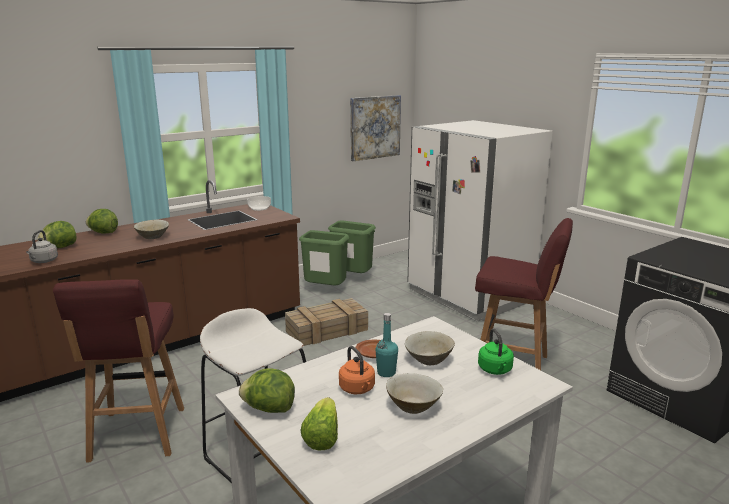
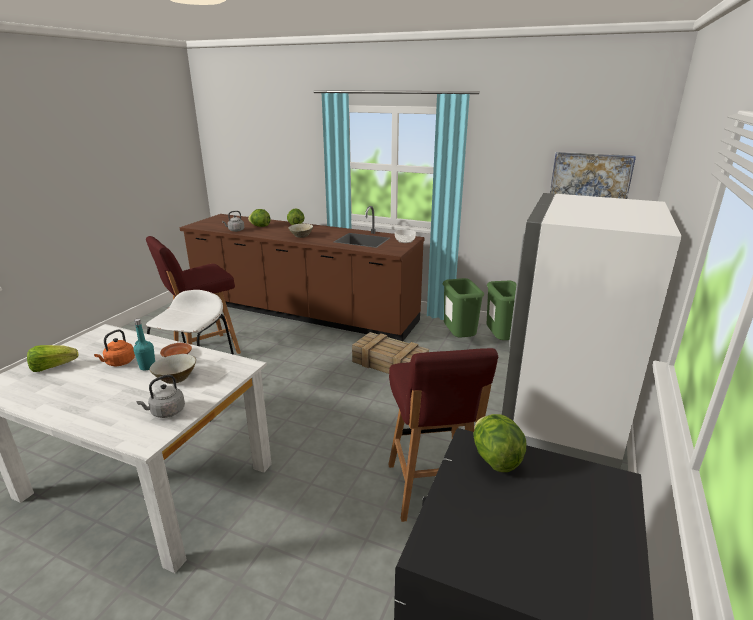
camera: 60 degrees right, 5 degrees up
lettuce [239,368,295,413] -> lettuce moved to [474,414,527,472]
beige bowl [386,373,443,414] -> none
green kettle [478,328,514,375] -> grey kettle [136,375,185,418]

